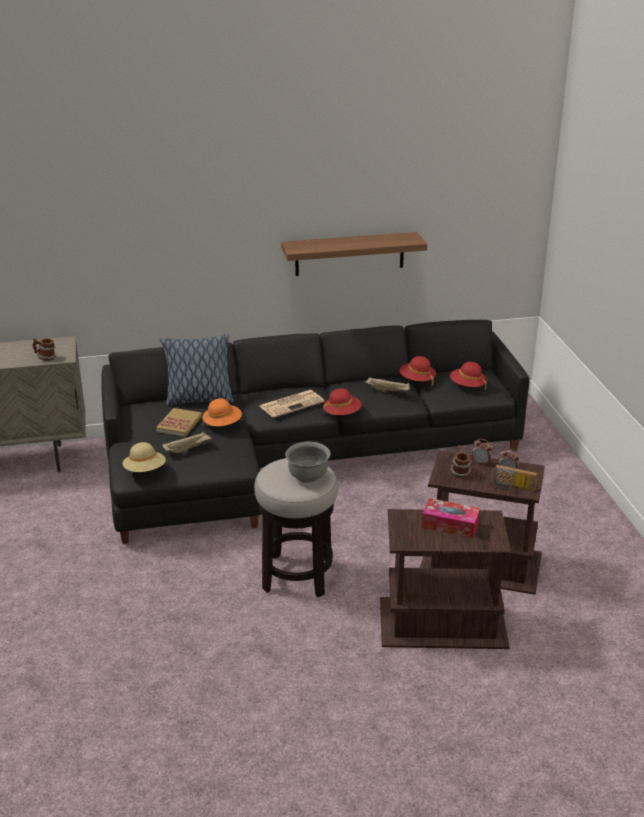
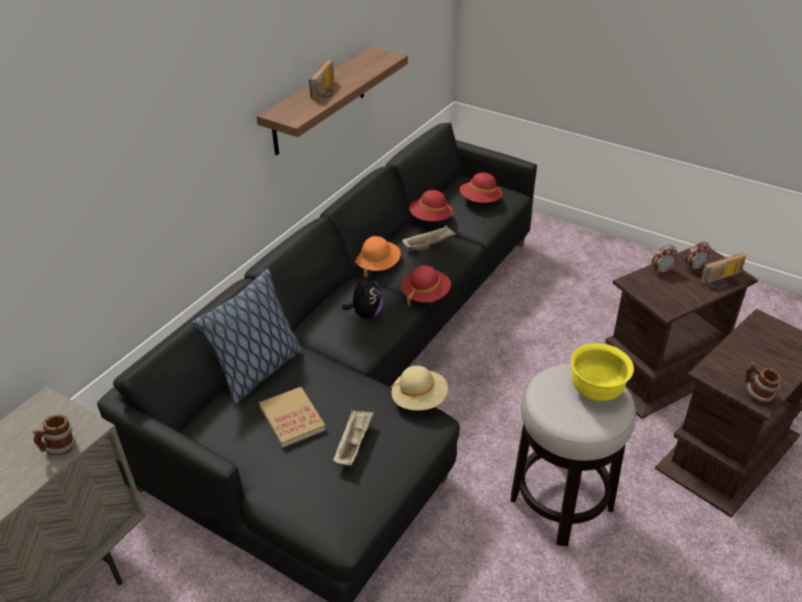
camera: 45 degrees left, 10 degrees up
beige hat [123,442,166,472] -> beige hat moved to [392,366,448,410]
orange hat [202,398,242,426] -> orange hat moved to [355,236,401,278]
newspaper [260,390,325,418] -> plush toy [342,271,383,319]
grey bowl [285,441,331,483] -> yellow bowl [571,343,634,401]
tissue box [422,498,480,538] -> none
mug [450,445,471,478] -> mug moved to [745,362,782,403]
none -> radio [309,60,334,100]

